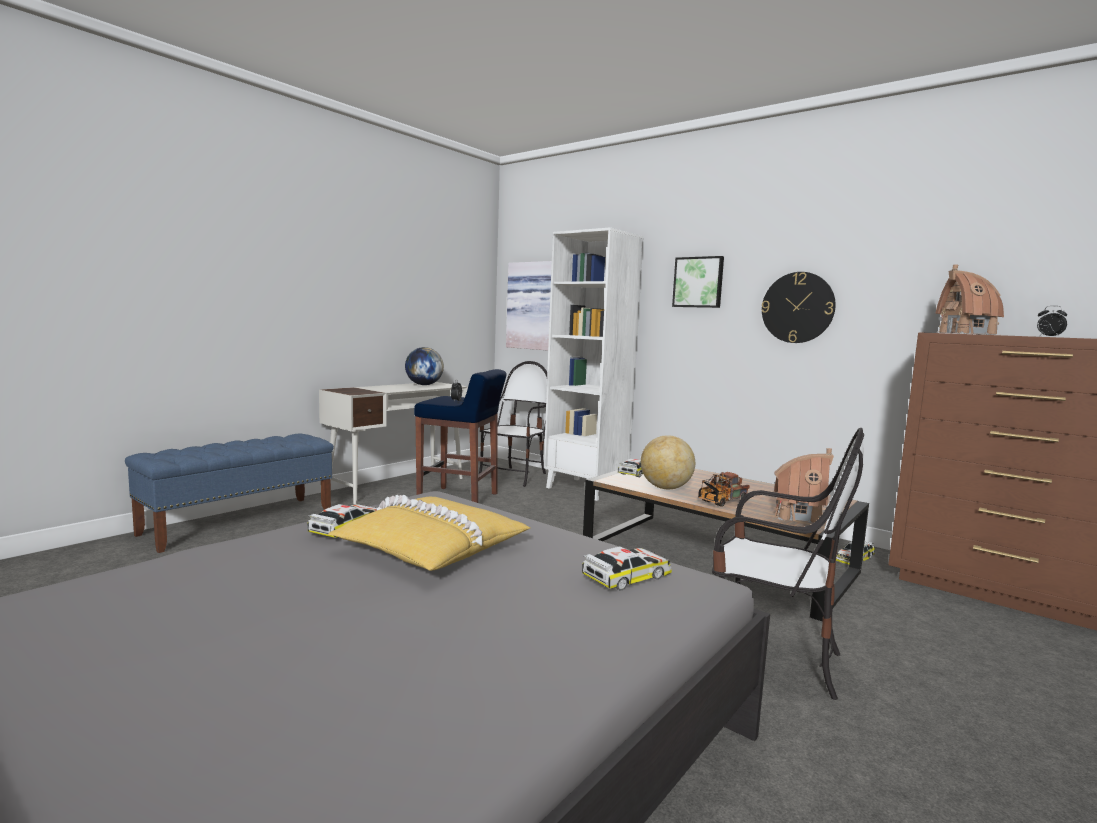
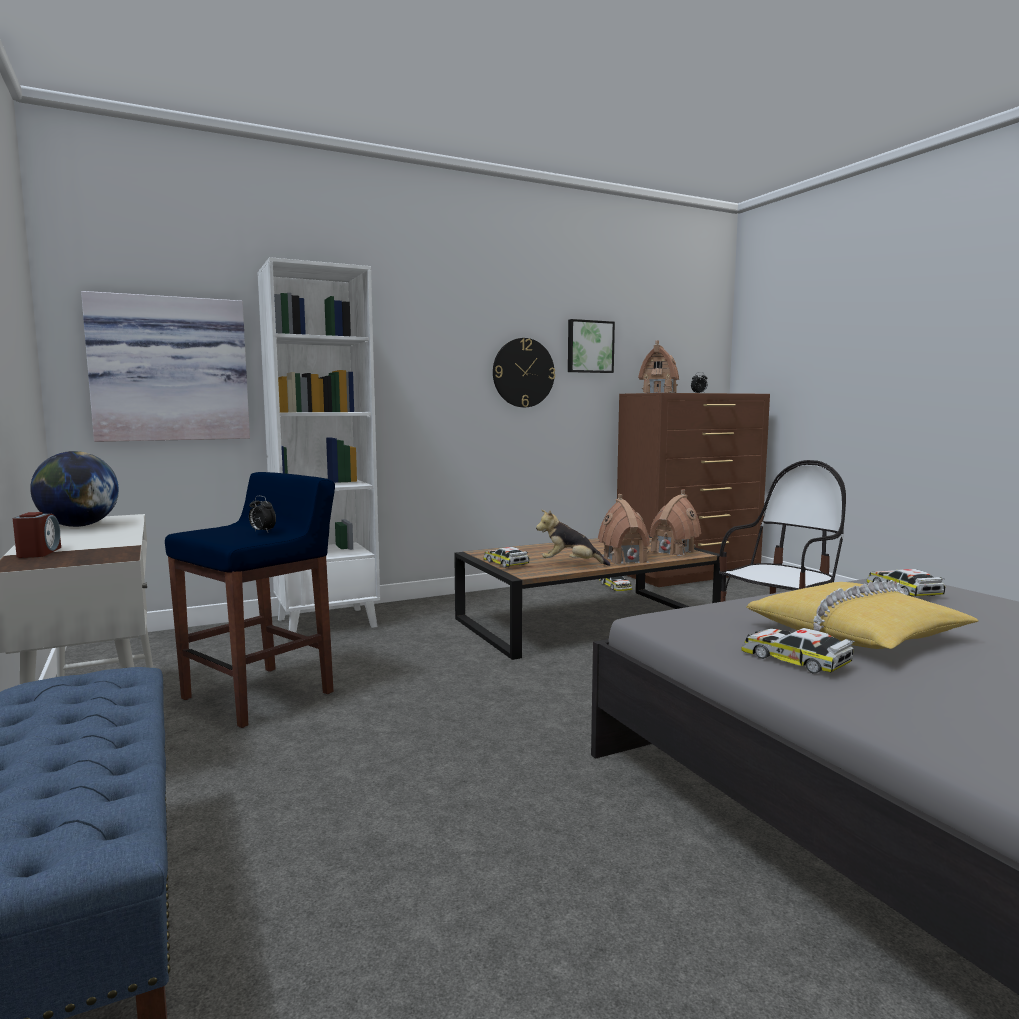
camera: 65 degrees left, 0 degrees up
chair [479,361,547,487] -> none
globe [641,435,695,489] -> plush toy [536,510,610,566]
picture [672,256,724,308] -> picture moved to [568,319,615,373]
toy truck [698,472,750,507] -> toy house [598,494,650,564]
none -> alarm clock [13,512,61,558]

